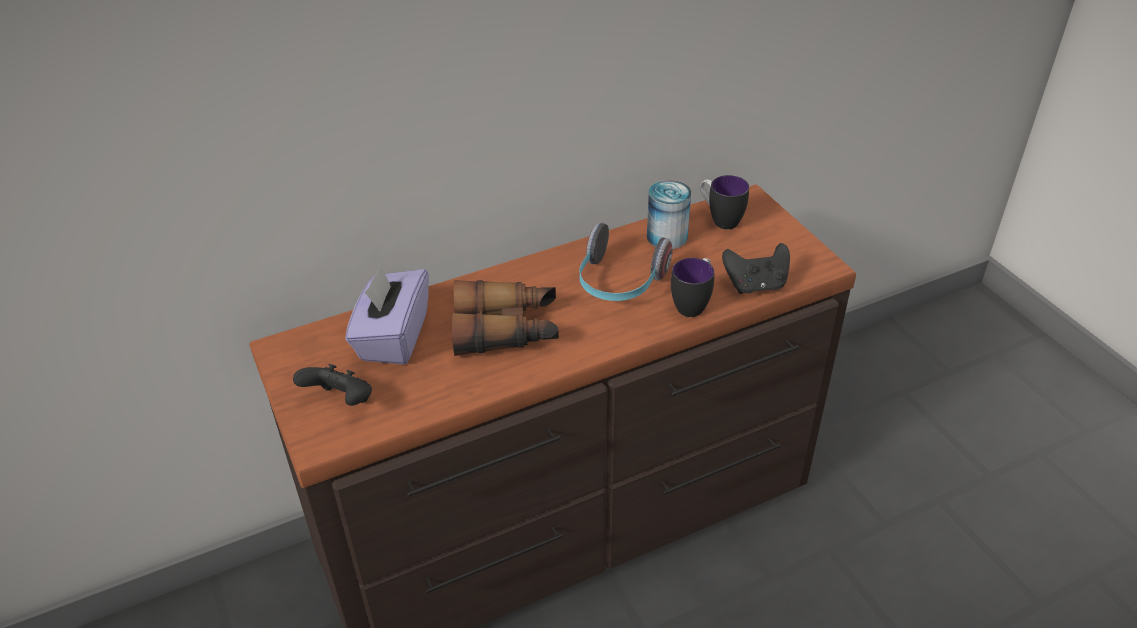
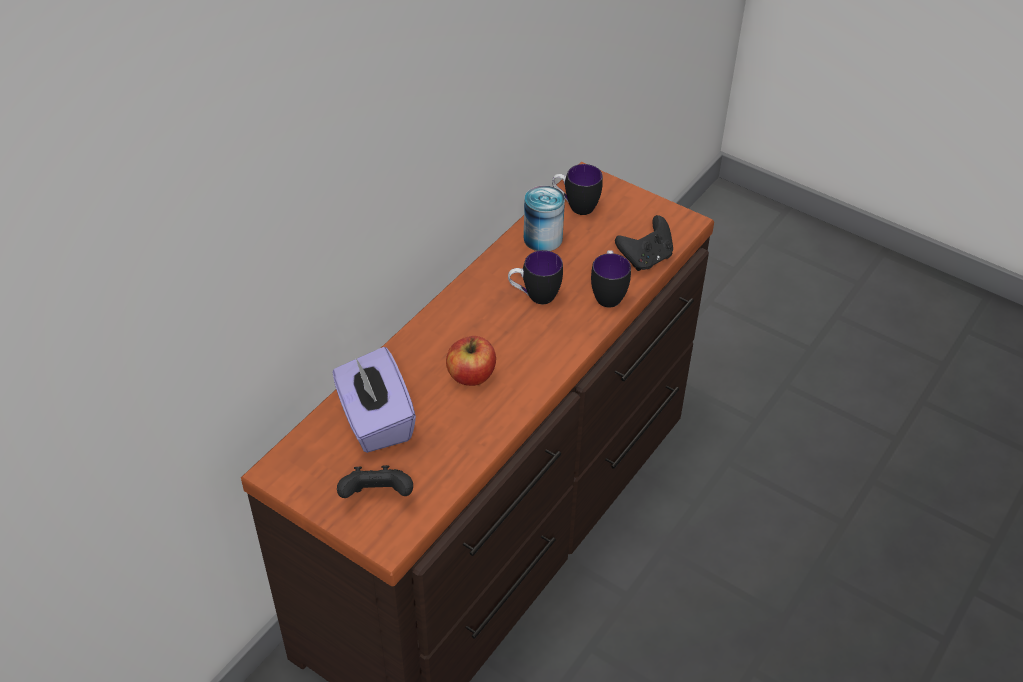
camera: 30 degrees left, 5 degrees up
binoculars [452,280,559,356] -> apple [446,336,496,386]
headphones [579,223,672,301] -> mug [508,250,563,304]

